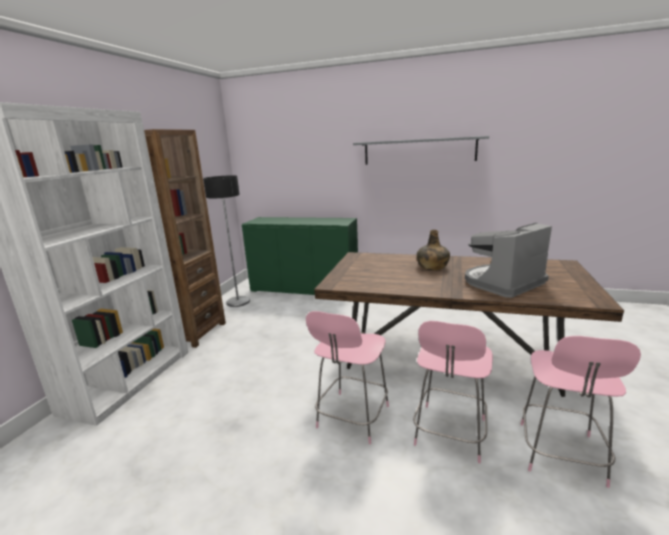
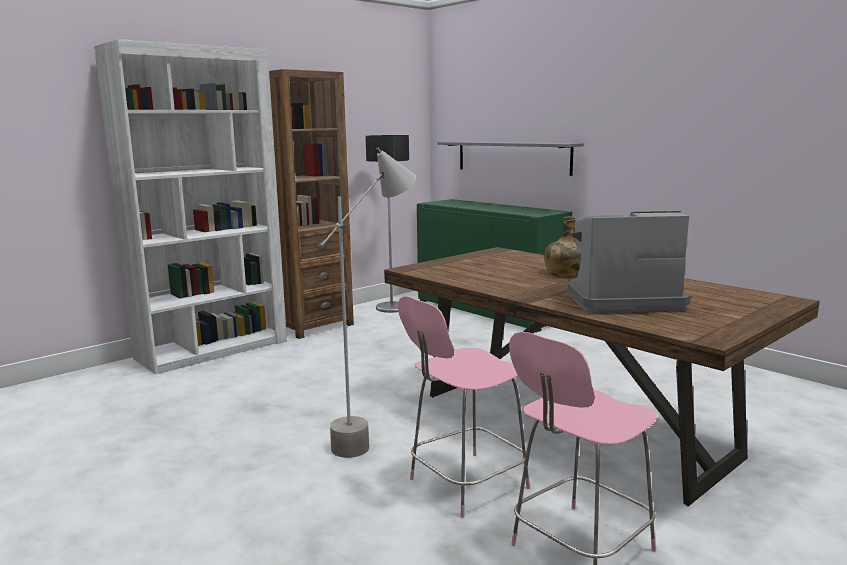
camera: 30 degrees right, 5 degrees down
pink chair [306,311,389,444] -> grey floor lamp [321,148,416,458]
grey shelf [353,136,489,165] -> grey shelf moved to [437,141,584,176]

